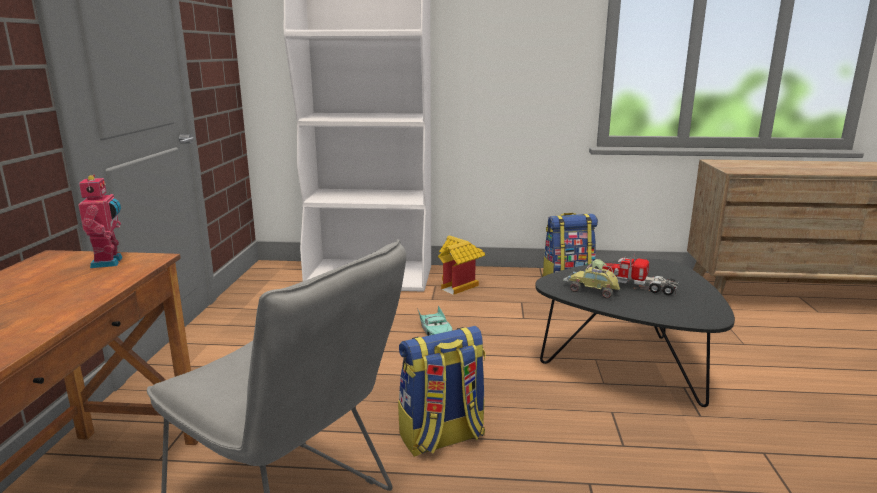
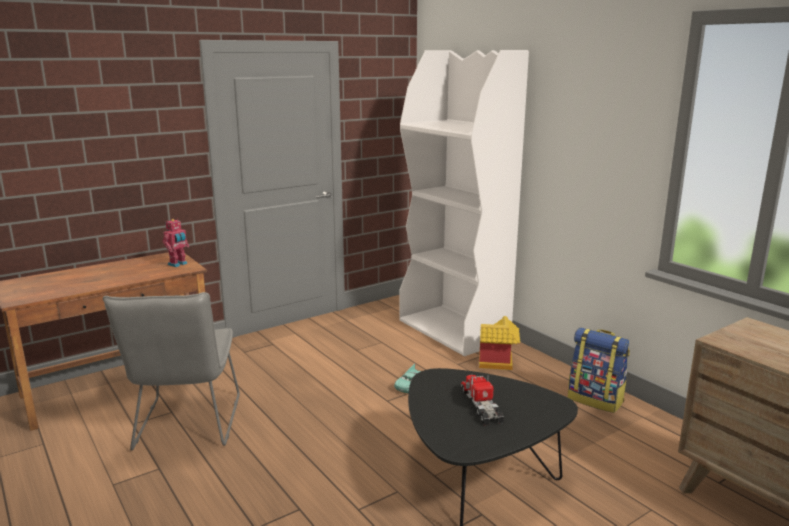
camera: 50 degrees right, 0 degrees up
backpack [398,326,486,457] -> none
toy car [563,259,620,299] -> none

